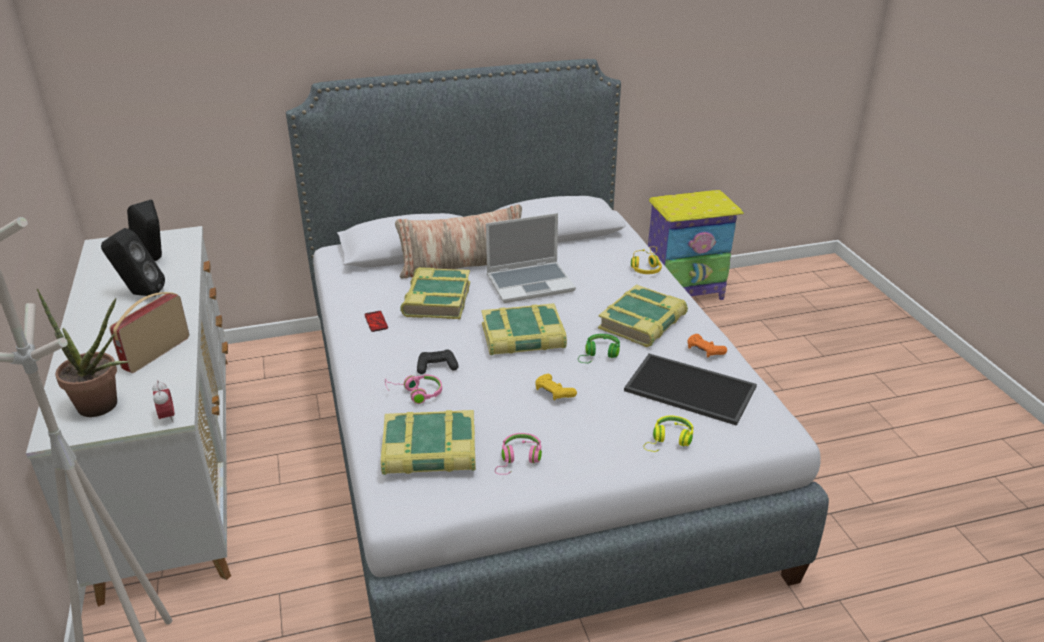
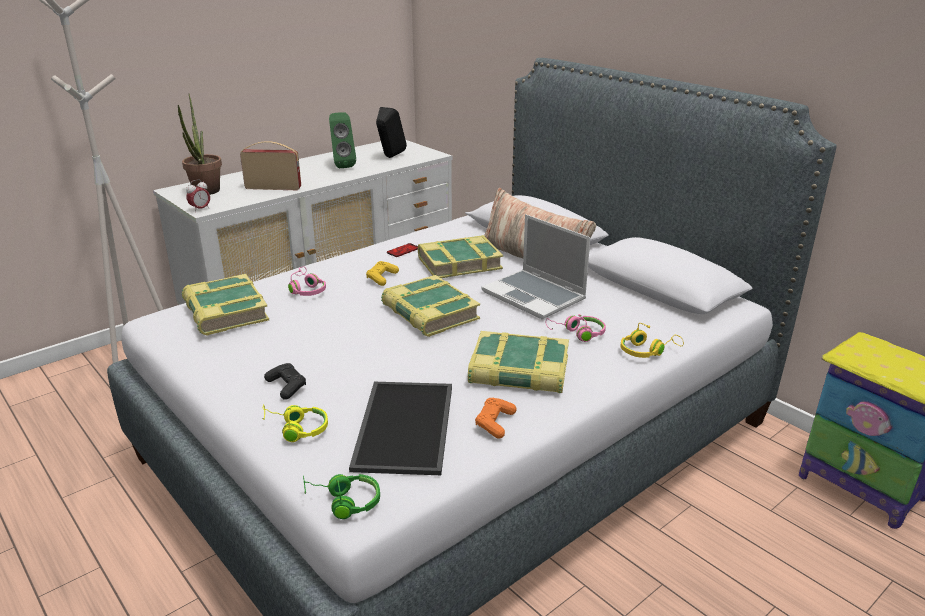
camera: 65 degrees right, 5 degrees down
black speaker [101,228,165,297] -> green speaker [329,112,356,168]
black game controller [417,349,459,374] -> black game controller moved to [264,363,306,400]
pink headphones [495,433,542,475] -> pink headphones moved to [546,314,606,342]
yellow game controller [535,374,577,401] -> yellow game controller moved to [366,261,399,286]
green headphones [578,334,620,363] -> green headphones moved to [303,474,380,519]

